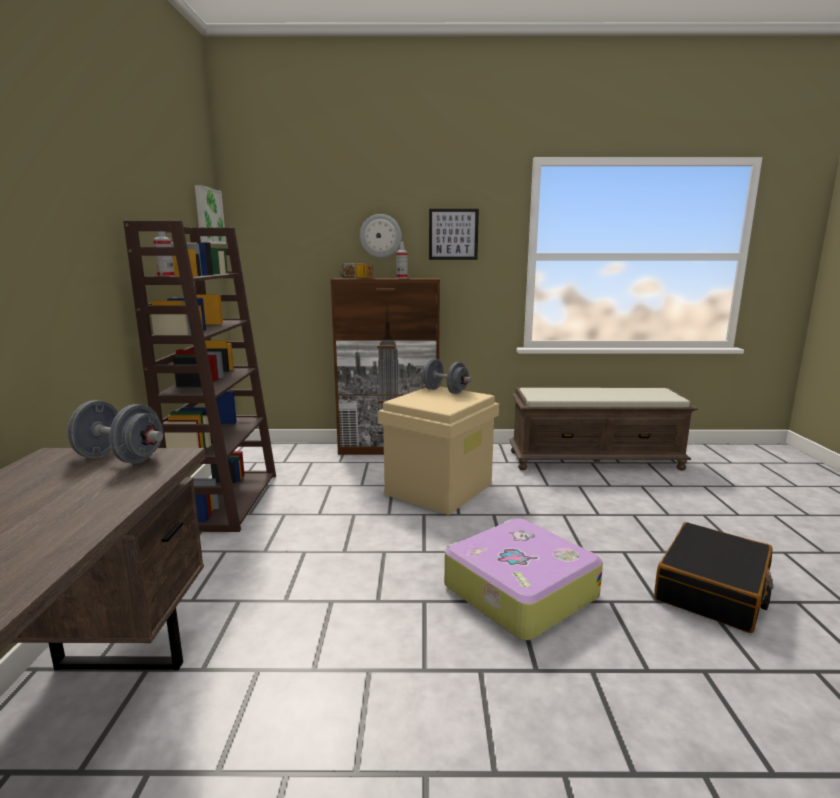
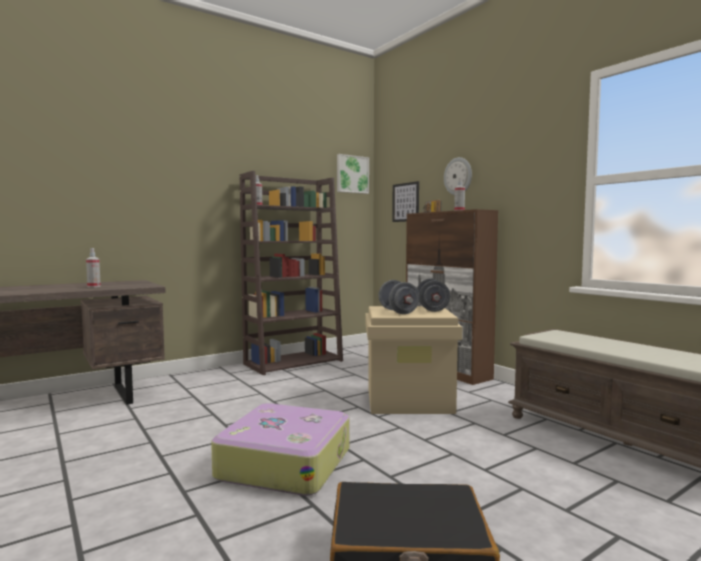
camera: 55 degrees right, 10 degrees down
grey dumbbell [67,400,163,464] -> grey dumbbell moved to [379,280,419,314]
picture [429,209,479,260] -> picture moved to [392,181,419,222]
none -> spray bottle [86,248,101,287]

